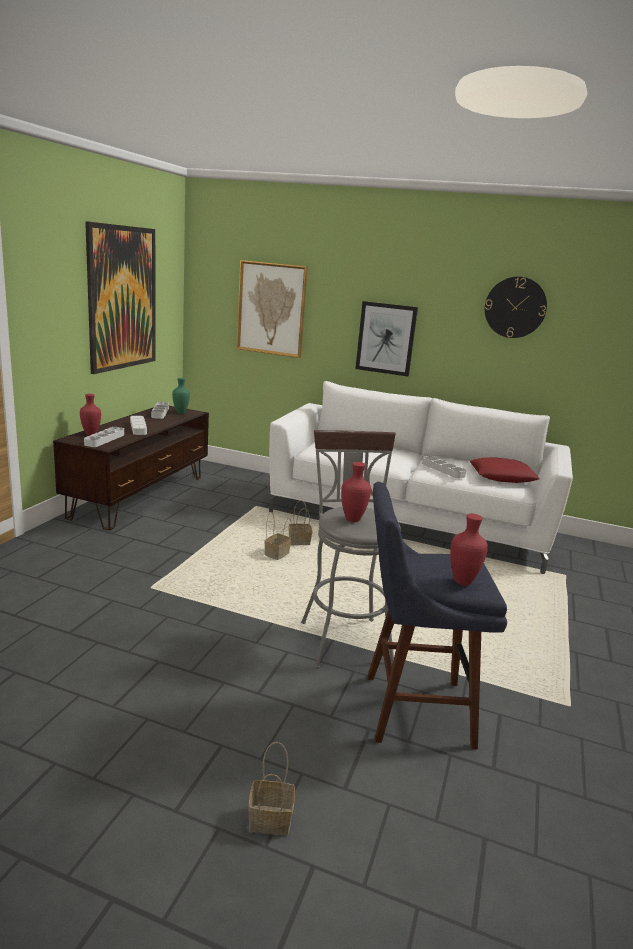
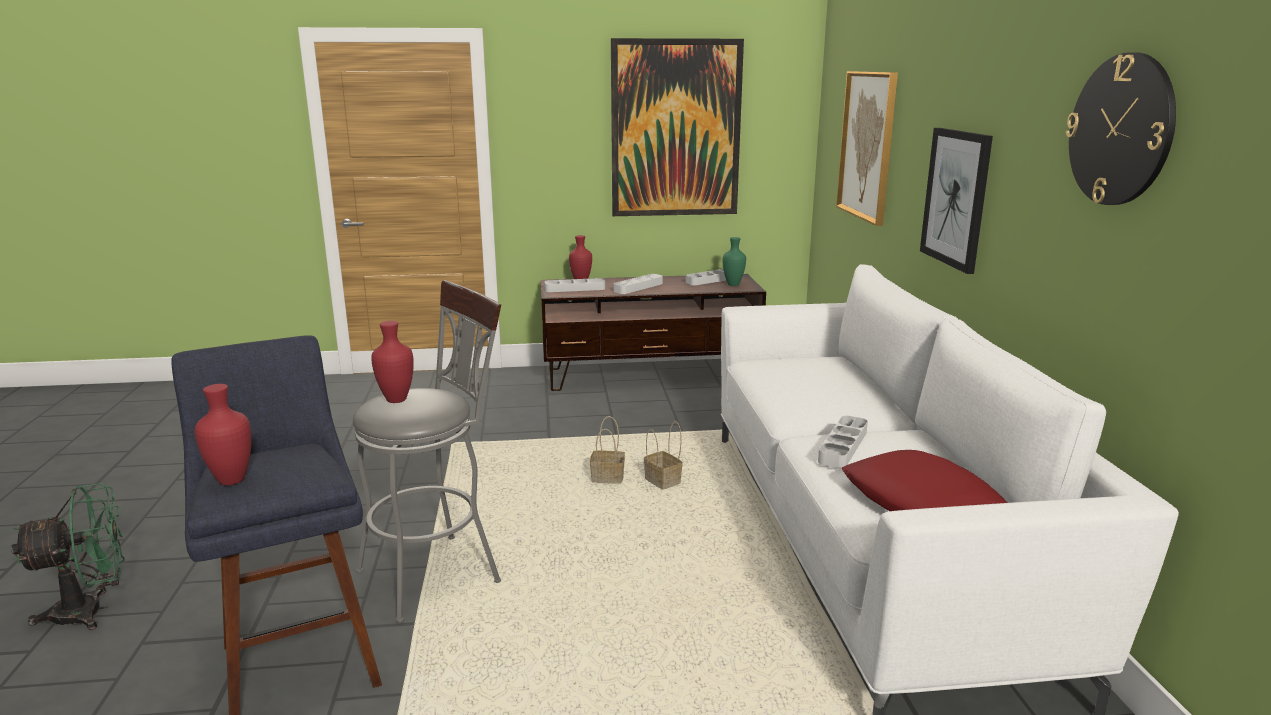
camera: 65 degrees right, 0 degrees up
basket [248,742,295,835] -> green fan [11,483,125,630]

